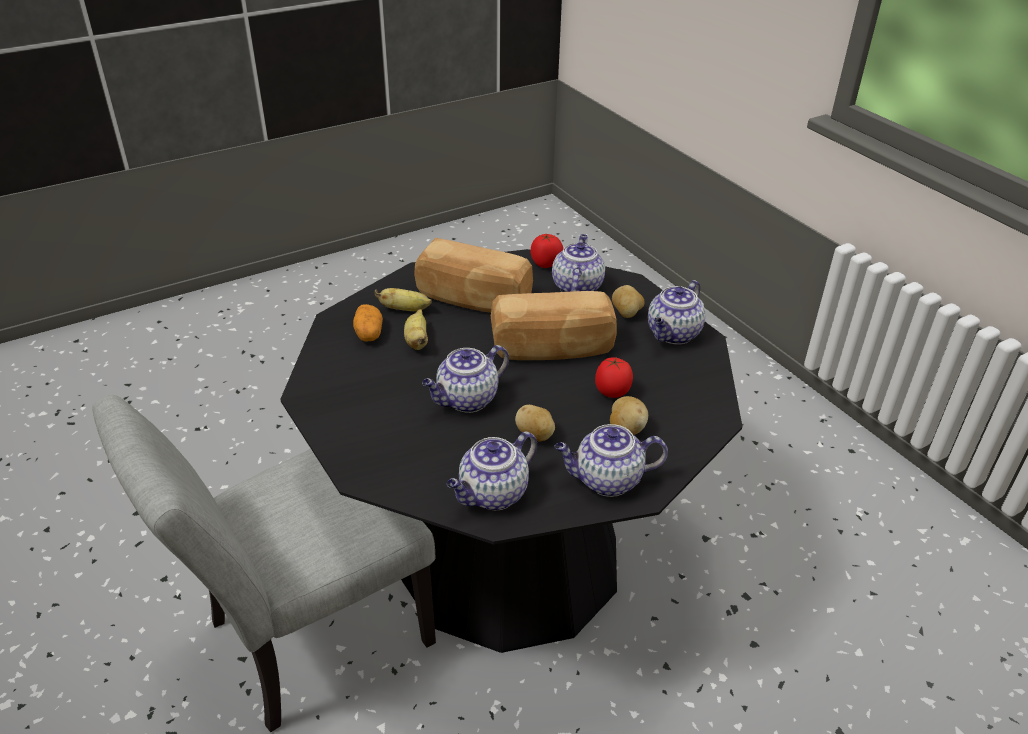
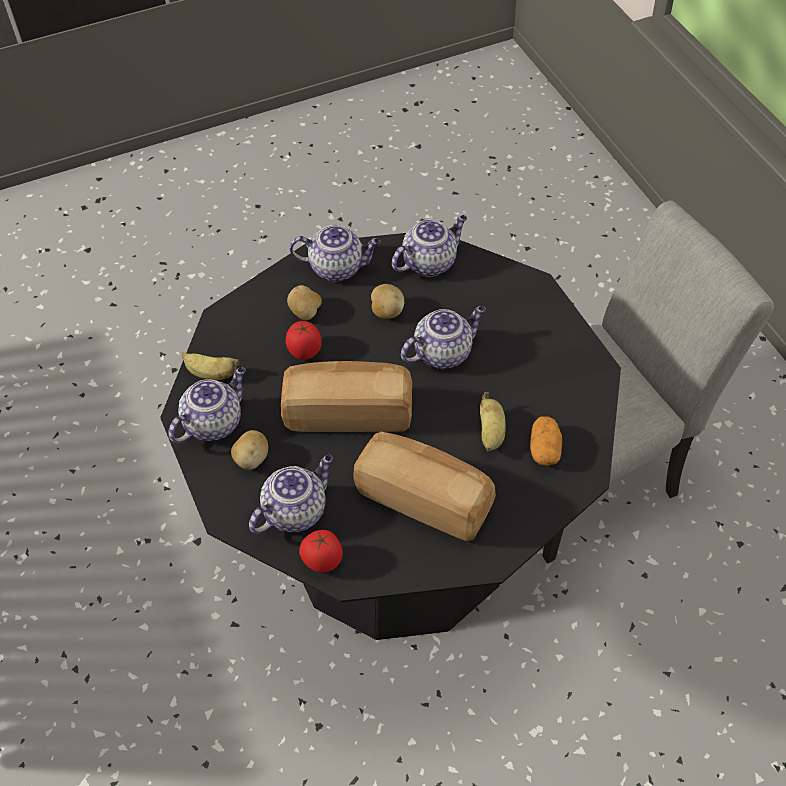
camera: 170 degrees left, 15 degrees up
banana [374,288,432,311] -> banana moved to [181,353,239,380]
teapot [552,234,605,292] -> teapot turned 150 degrees counterclockwise [249,455,333,534]

